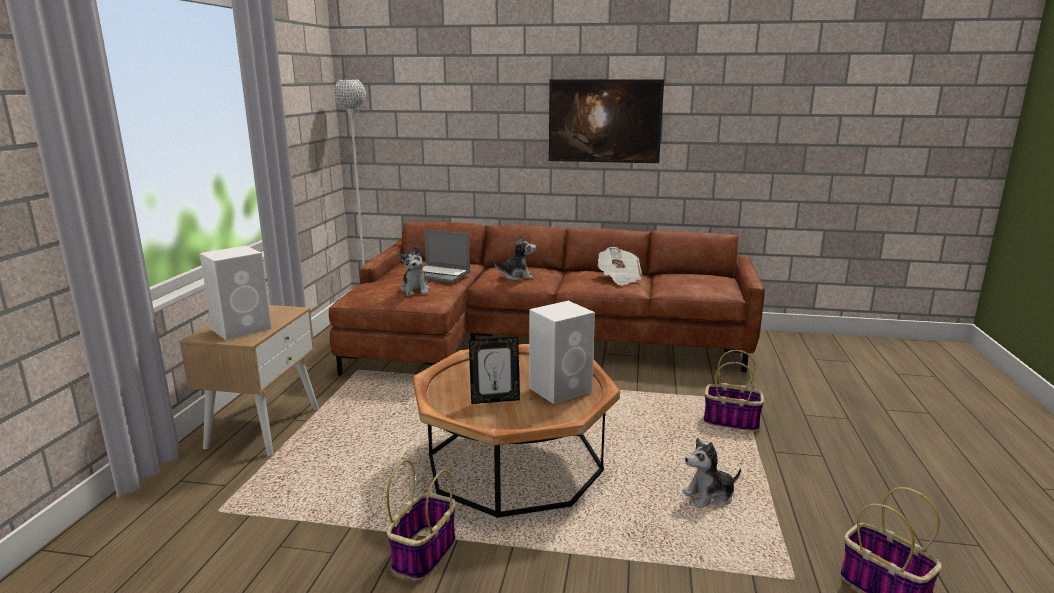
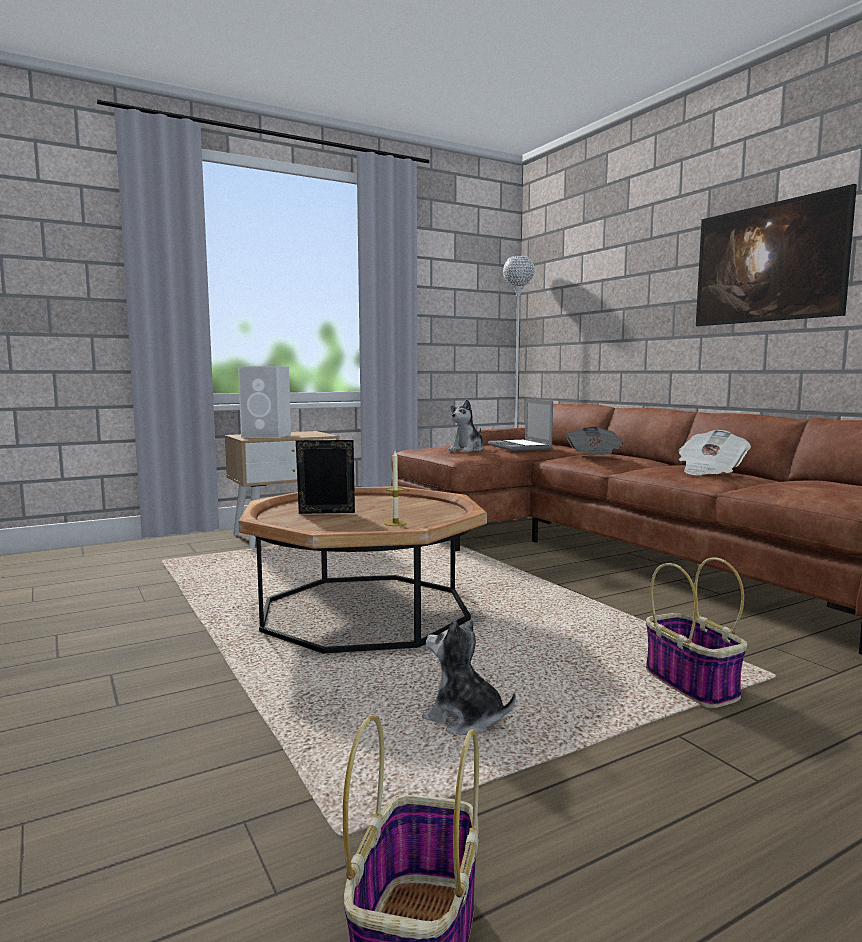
camera: 50 degrees right, 10 degrees down
basket [387,460,456,580] -> none
picture frame [469,337,520,404] -> picture frame turned 135 degrees clockwise [296,440,355,514]
plush toy [494,234,536,280] -> newspaper [565,427,623,455]
white speaker [529,301,595,404] -> candle [384,451,407,526]

